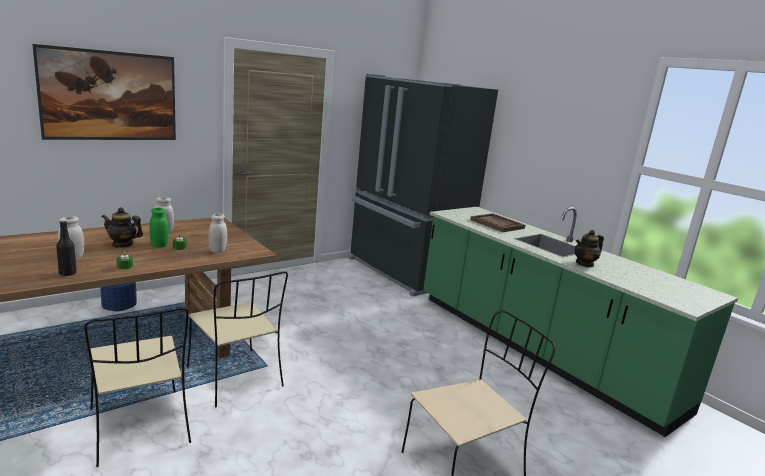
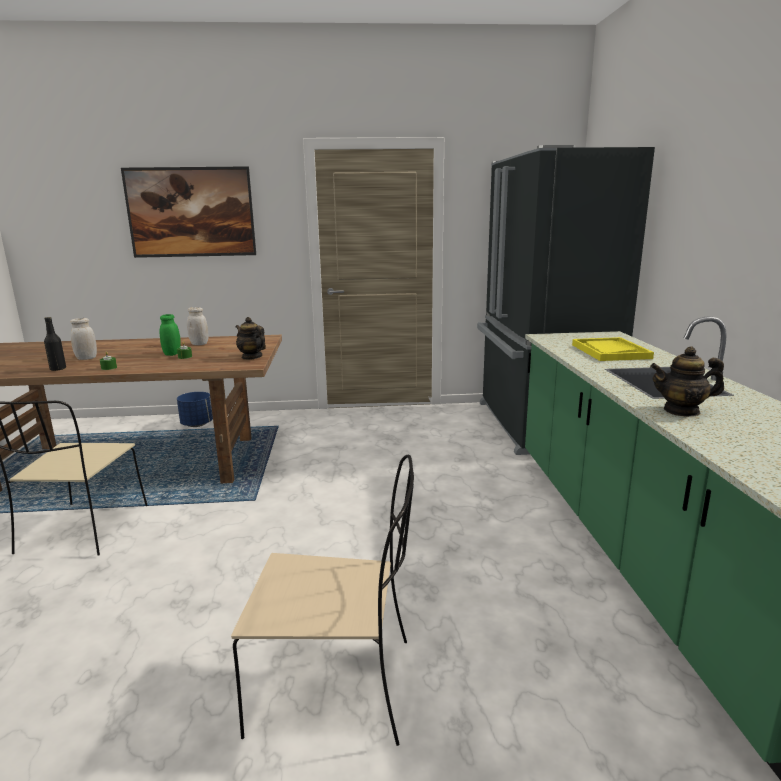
camera: 35 degrees right, 0 degrees up
teapot [101,207,143,248] -> teapot moved to [236,317,266,360]
beige chair [187,271,288,407] -> none
white jar [208,213,227,253] -> none
brown tray [471,213,525,232] -> yellow tray [572,337,654,361]

